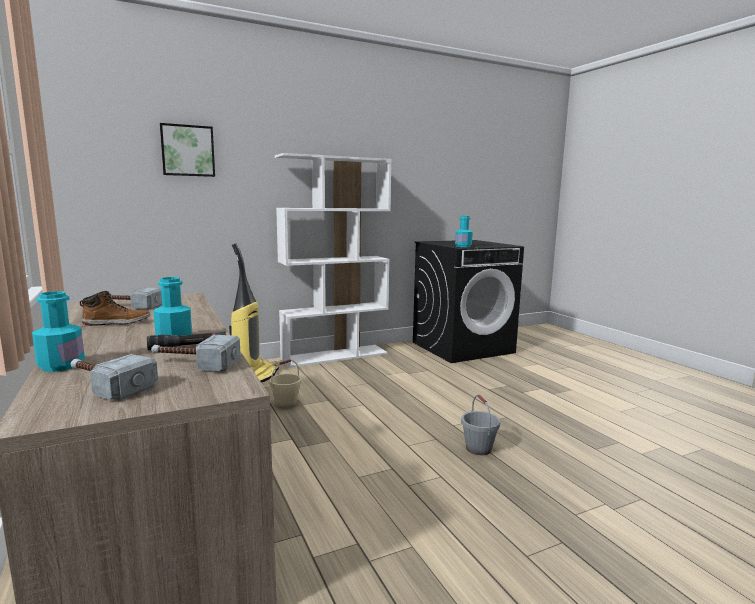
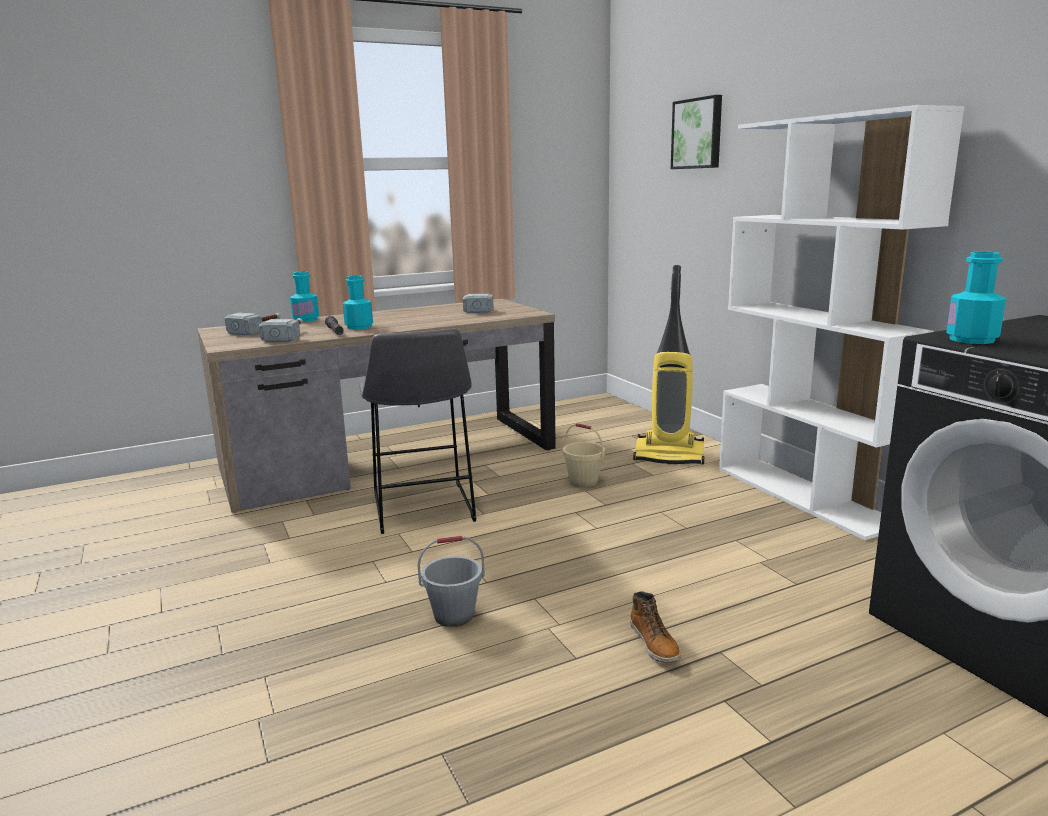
camera: 90 degrees right, 5 degrees up
boot [79,291,150,326] -> boot moved to [630,591,681,663]
none -> grey stool [359,329,476,534]

